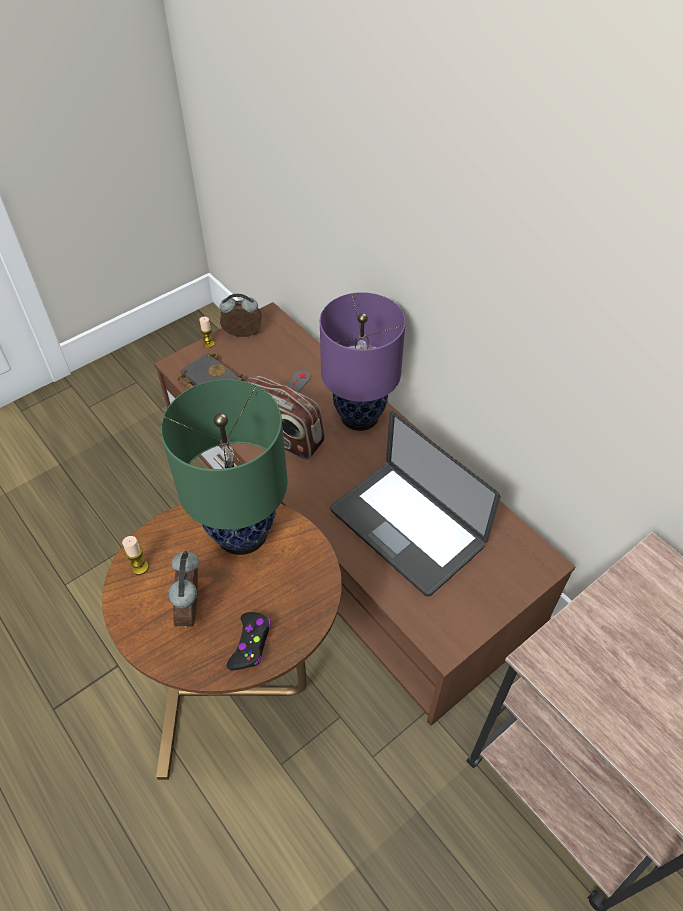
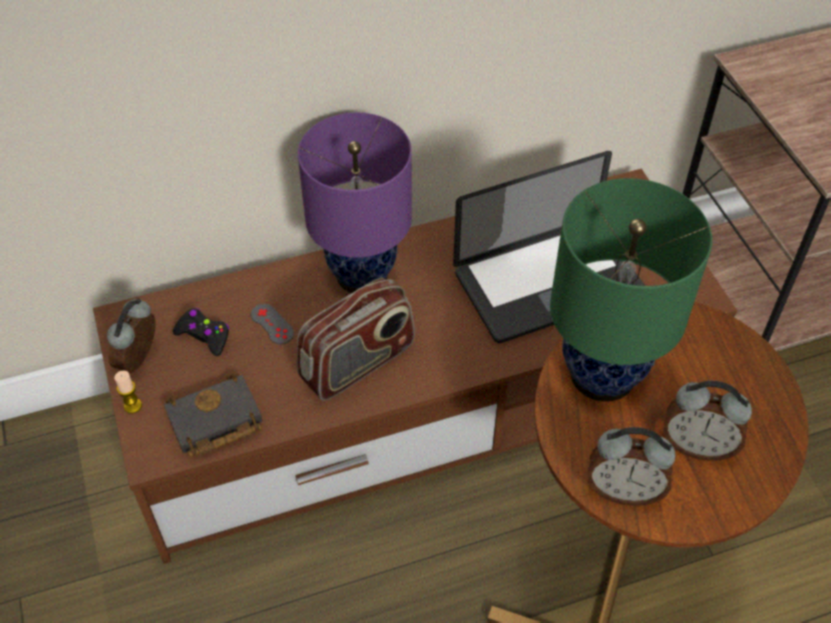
camera: 70 degrees left, 0 degrees up
candle [122,536,149,575] -> alarm clock [588,427,675,506]
black game controller [227,612,271,670] -> black game controller moved to [173,308,229,356]

